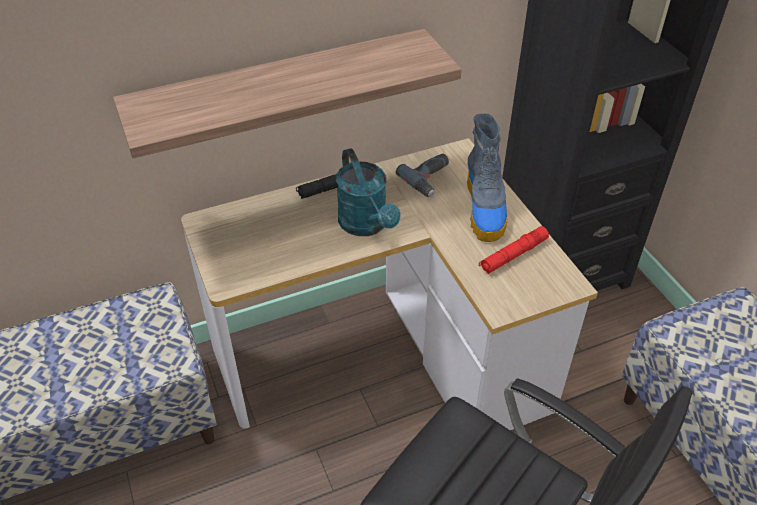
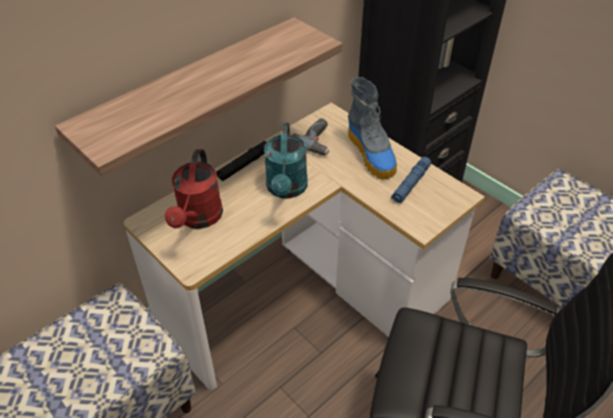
camera: 20 degrees left, 0 degrees up
turquoise watering can [336,148,400,236] -> turquoise watering can turned 45 degrees clockwise [264,122,308,199]
red flashlight [479,226,549,274] -> blue flashlight [391,157,431,203]
none -> red watering can [165,149,223,229]

